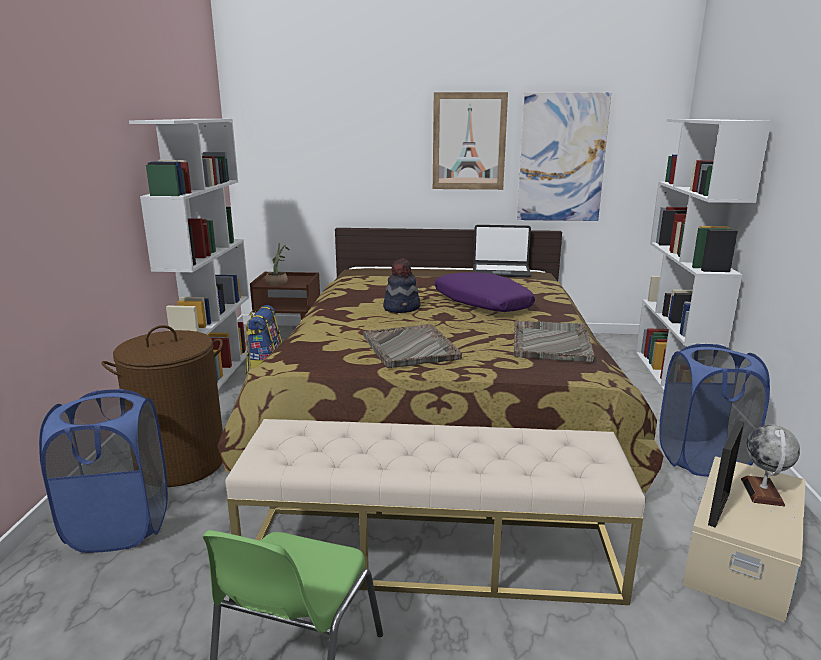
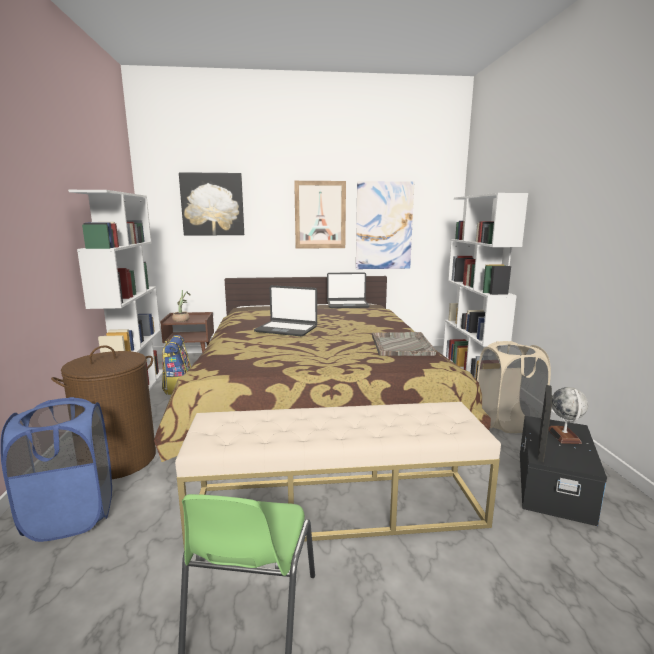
camera: 10 degrees left, 5 degrees down
grey tray [364,324,462,368] -> none
hat [383,258,420,313] -> laptop [254,285,317,336]
purple pillow [435,272,535,312] -> none
blue laundry basket [660,344,770,477] -> beige laundry basket [477,341,551,433]
beige storage box [683,456,806,623] -> black storage box [520,416,607,526]
none -> picture [179,172,244,236]

